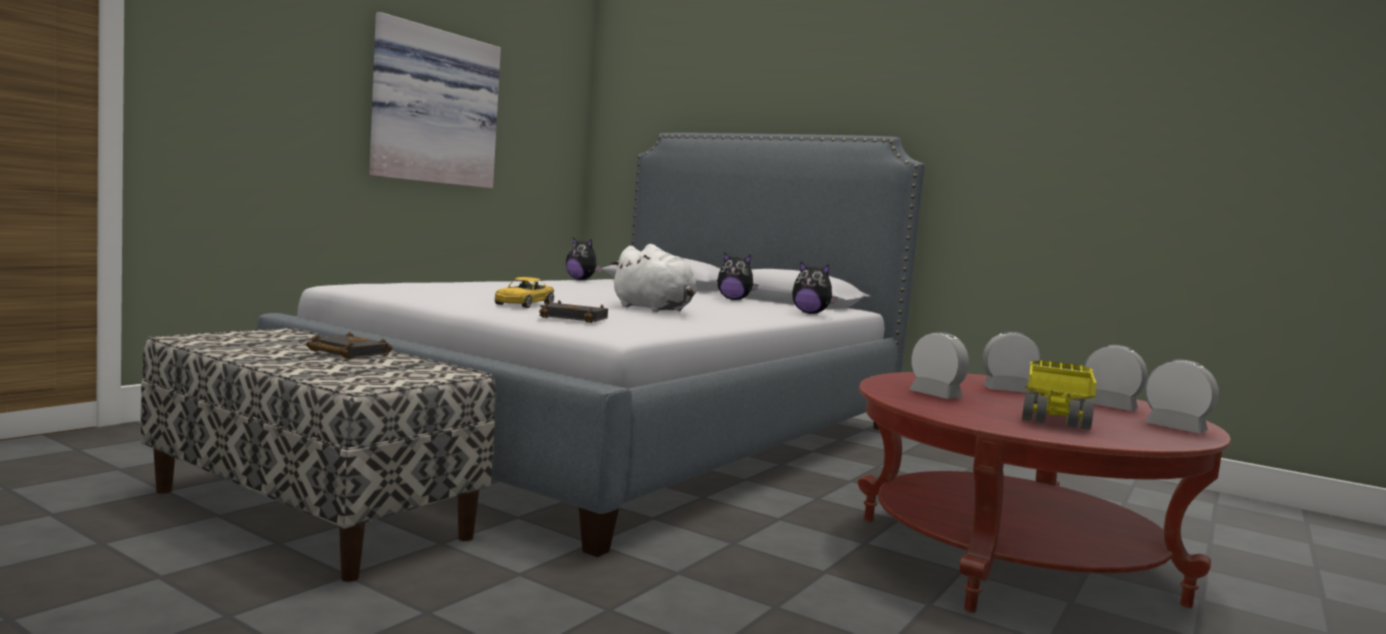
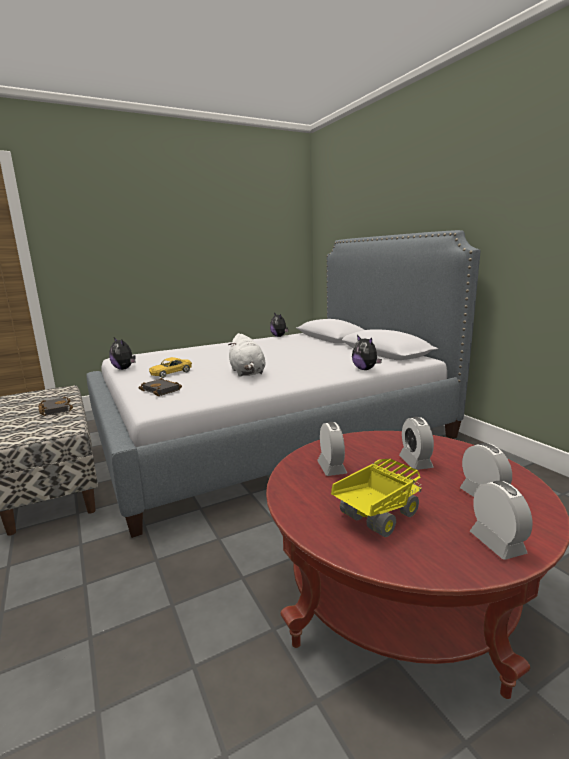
camera: 30 degrees right, 10 degrees up
picture [369,12,501,189] -> none
plush toy [717,252,758,300] -> plush toy moved to [109,337,136,370]
alarm clock [982,332,1041,393] -> alarm clock turned 135 degrees counterclockwise [399,417,434,470]

